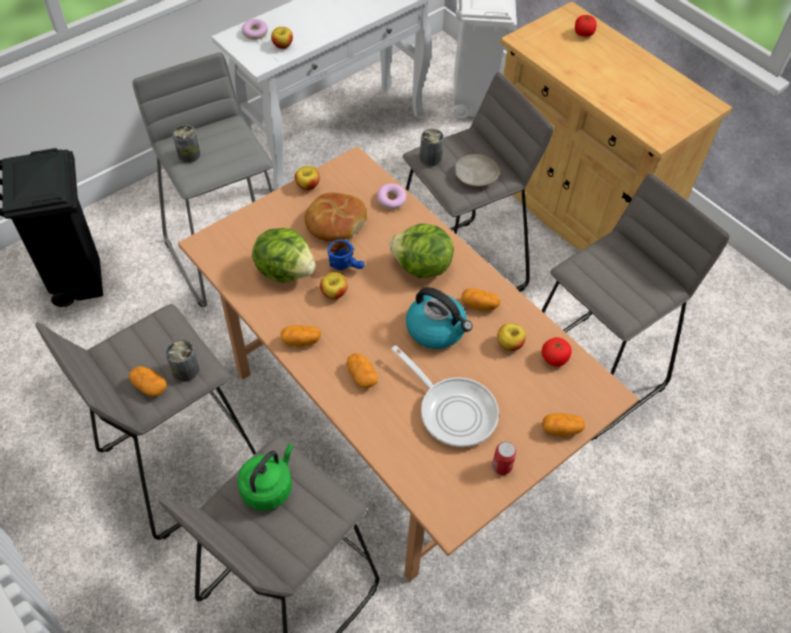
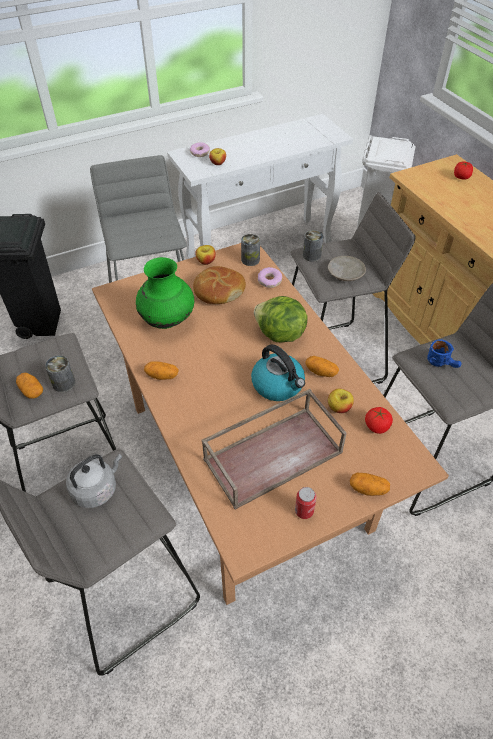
camera: 15 degrees right, 5 degrees down
can [173,125,200,163] -> can moved to [241,234,260,266]
green kettle [237,444,294,511] -> grey kettle [66,454,122,508]
lettuce [252,228,316,283] -> green vase [136,257,194,329]
apple [320,272,348,299] -> none
blue mug [328,239,365,270] -> blue mug moved to [427,339,462,368]
potato [347,354,378,388] -> none
frying pan [391,345,499,447] -> brown tray [202,389,347,510]

